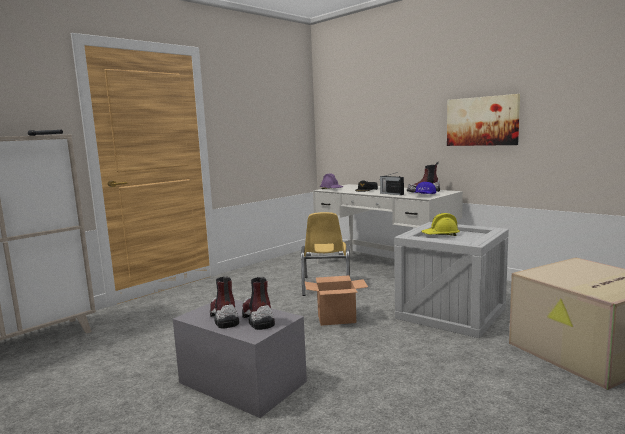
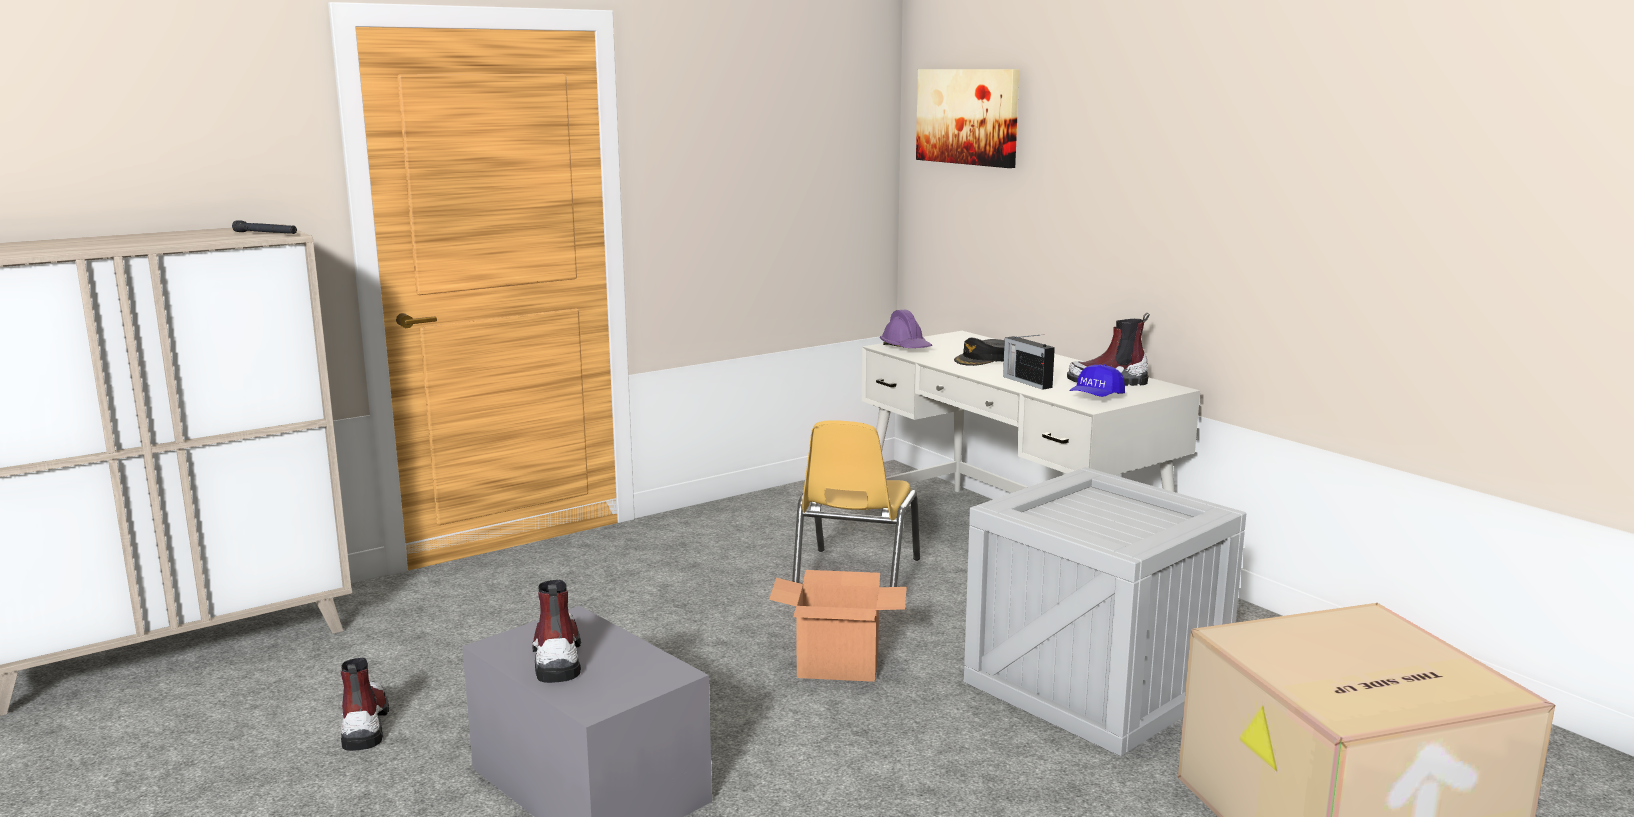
camera: 10 degrees right, 5 degrees up
boot [242,277,275,330] -> boot moved to [341,658,389,751]
yellow hard hat [421,213,460,236] -> none
picture [447,94,520,146] -> picture moved to [916,69,1019,168]

